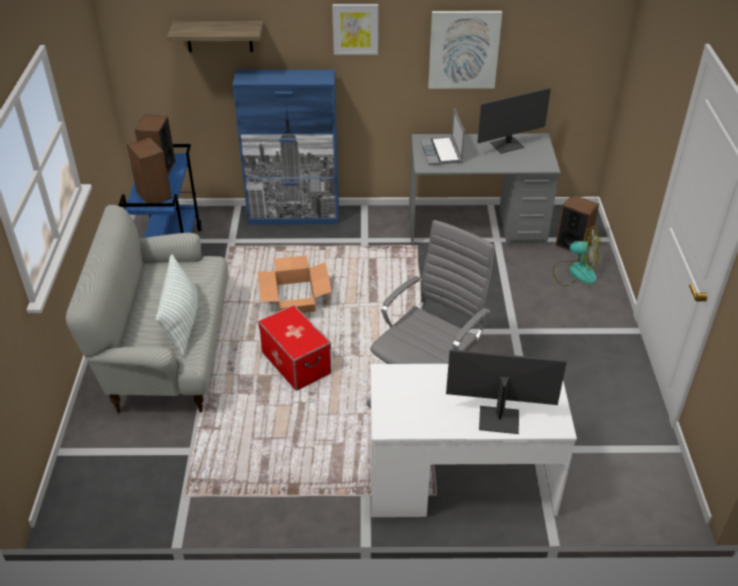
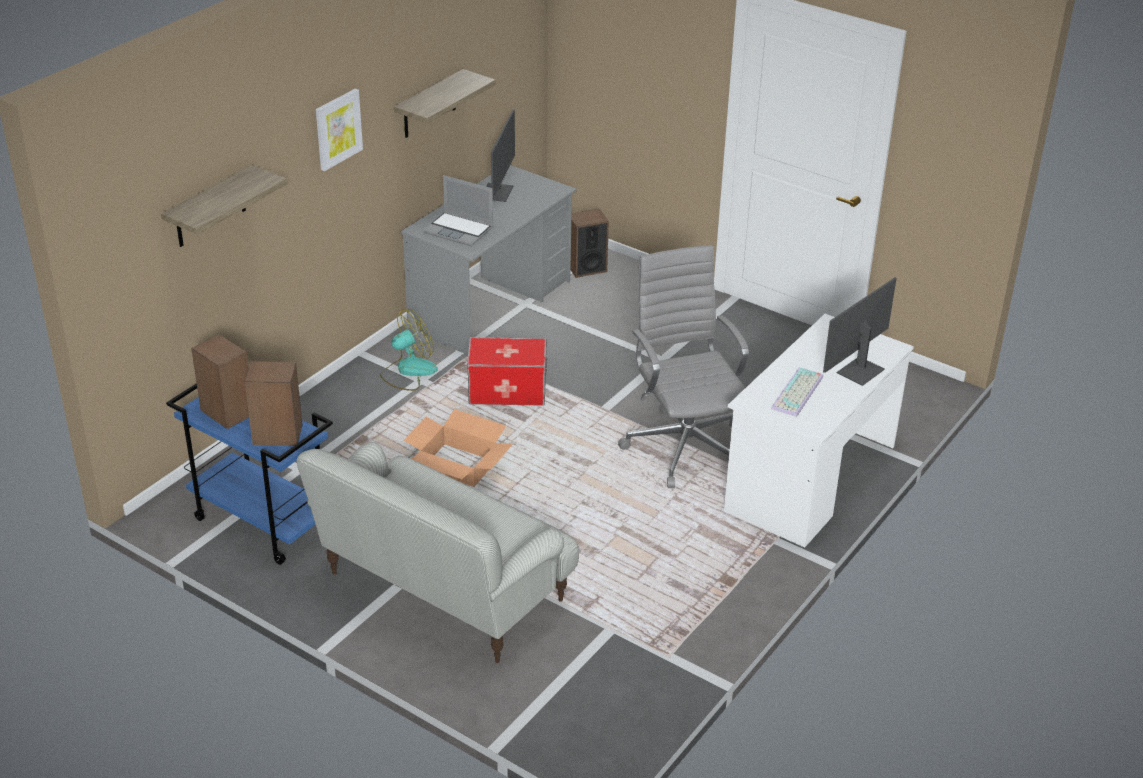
camera: 55 degrees left, 5 degrees down
pillow [156,254,198,357] -> none
blue cabinet [233,70,339,225] -> none
storage box [258,305,331,391] -> storage box moved to [467,337,547,406]
picture [428,11,502,89] -> shelf [394,69,496,138]
fan [553,226,600,286] -> fan moved to [380,309,438,391]
none -> keyboard [771,367,823,417]

